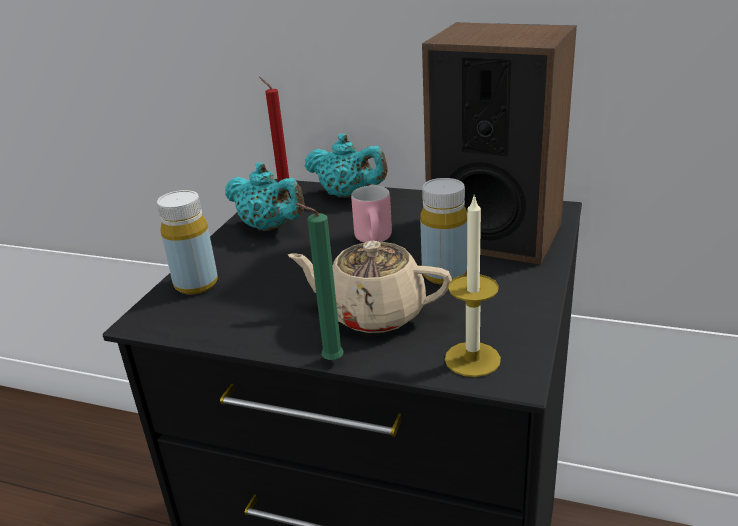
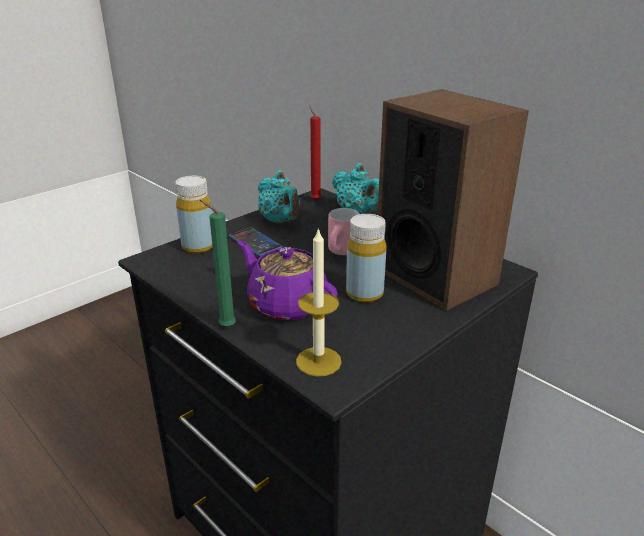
camera: 25 degrees right, 0 degrees up
beige teapot [288,241,452,333] -> purple teapot [237,241,338,321]
none -> phone [229,227,283,257]

